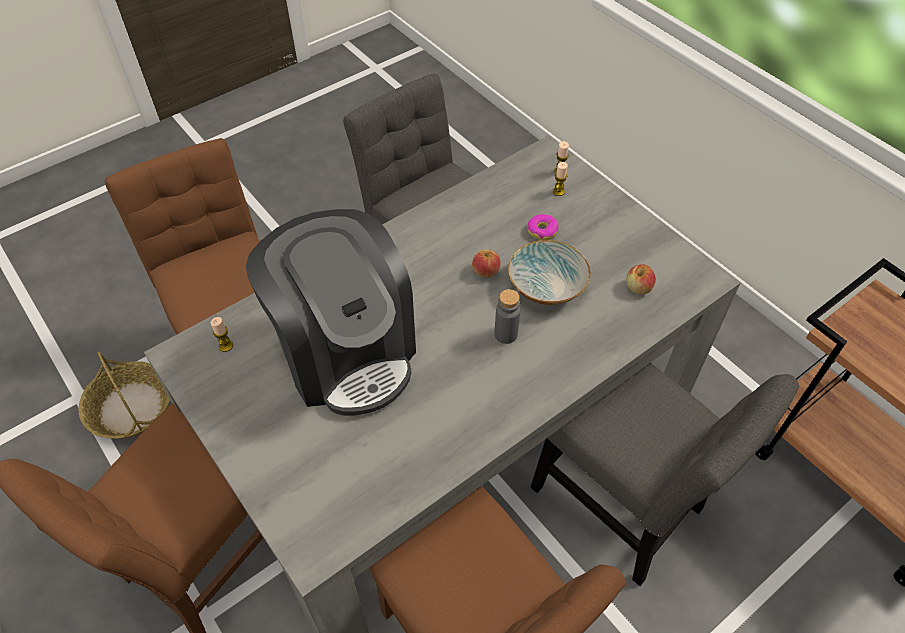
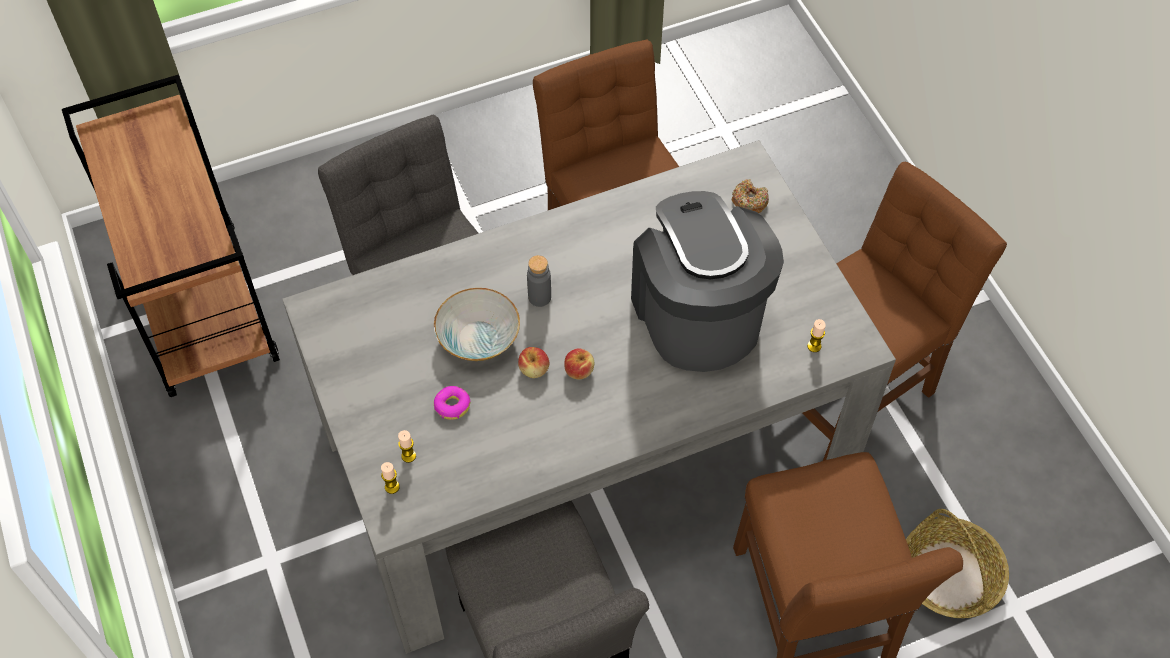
camera: 165 degrees left, 5 degrees up
apple [626,264,656,295] -> apple moved to [564,348,594,379]
none -> donut [732,179,769,213]

